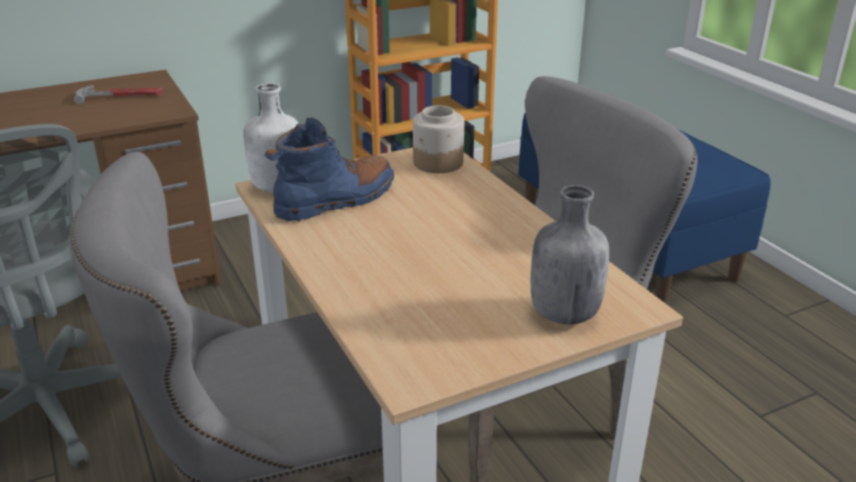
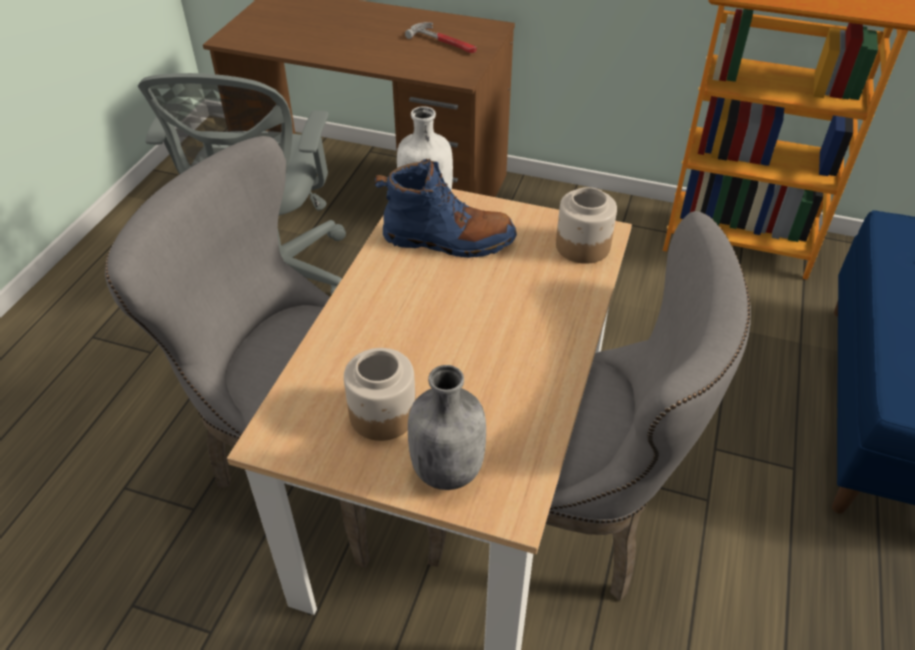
camera: 45 degrees right, 15 degrees up
none -> jar [344,348,416,441]

